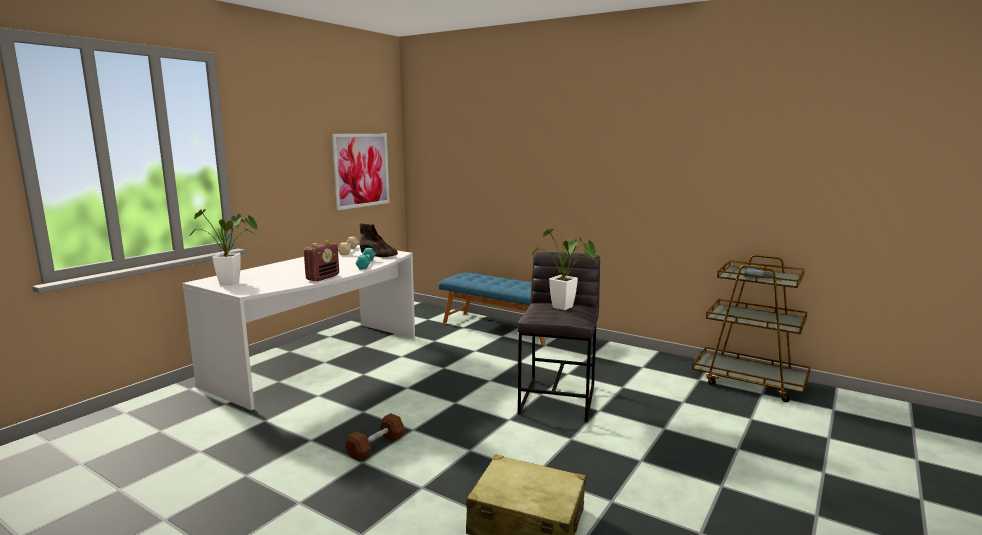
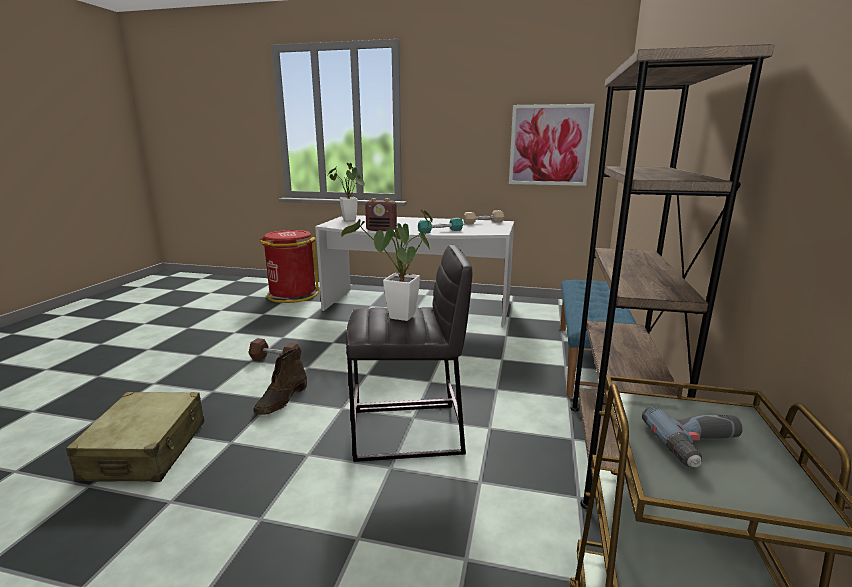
camera: 70 degrees right, 5 degrees up
brown boot [360,223,398,257] -> brown boot moved to [253,348,307,415]
none -> red trash can [260,230,319,303]
none -> brown bookcase [571,44,775,509]

